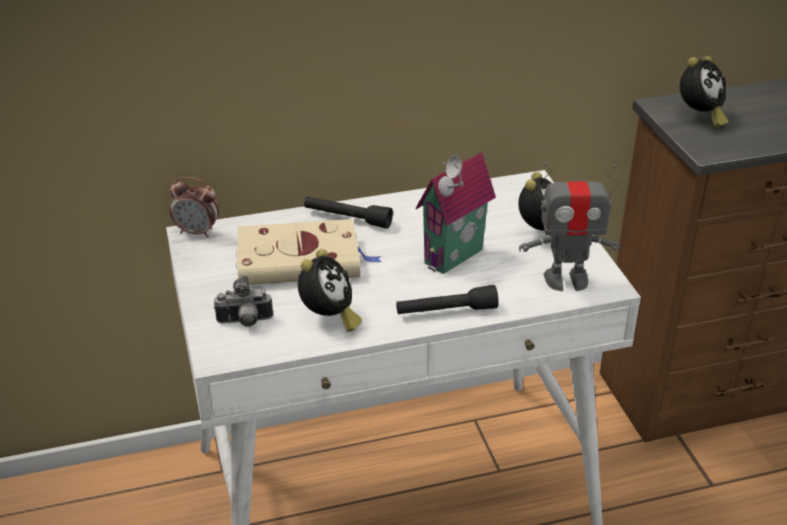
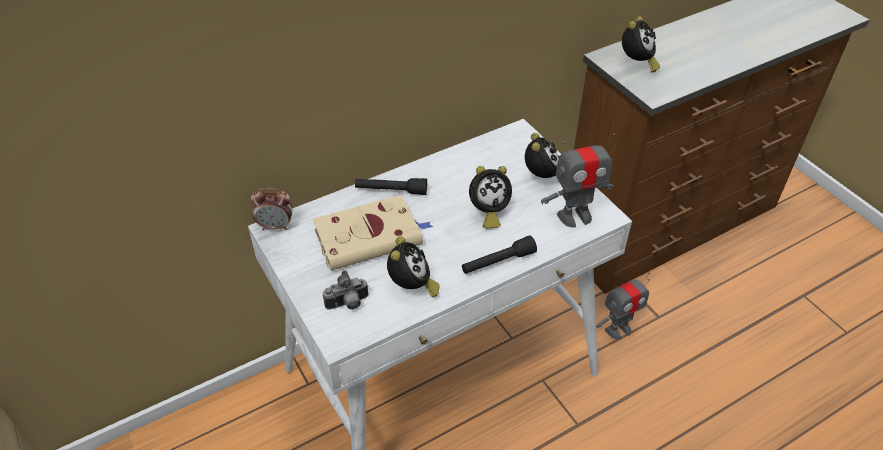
camera: 15 degrees left, 10 degrees up
toy house [415,152,496,274] -> alarm clock [469,166,512,228]
none -> toy robot [596,272,650,340]

